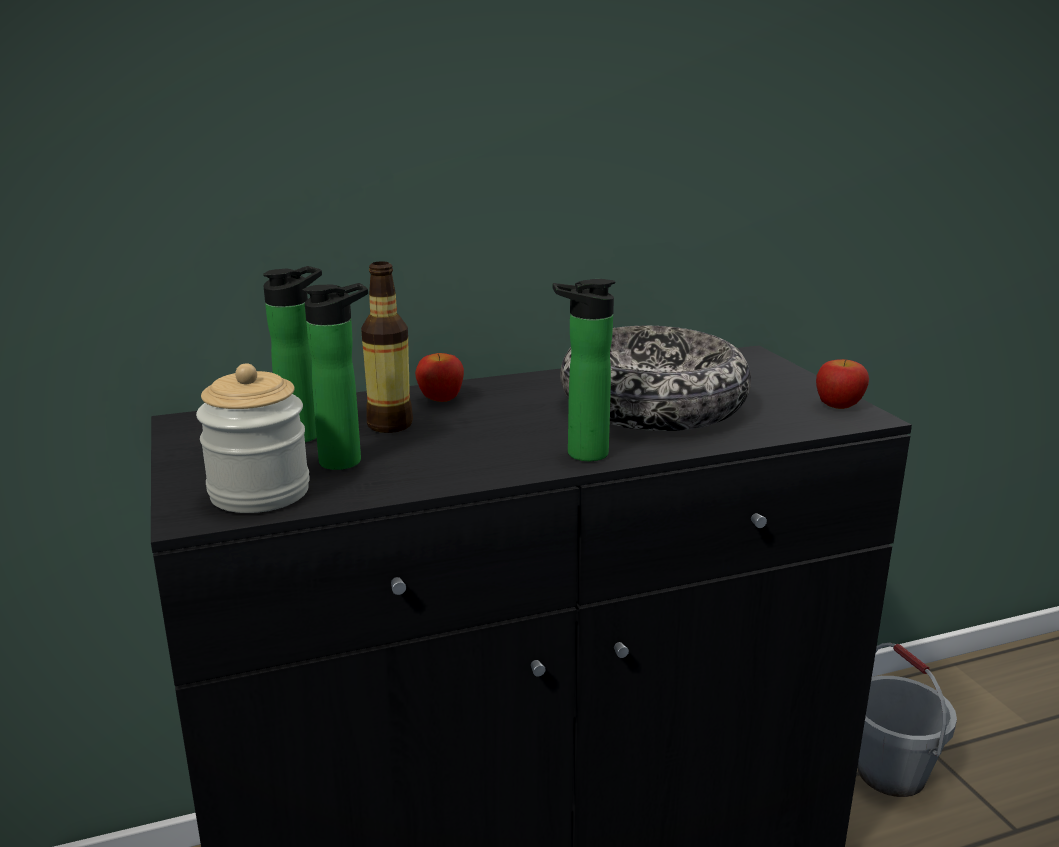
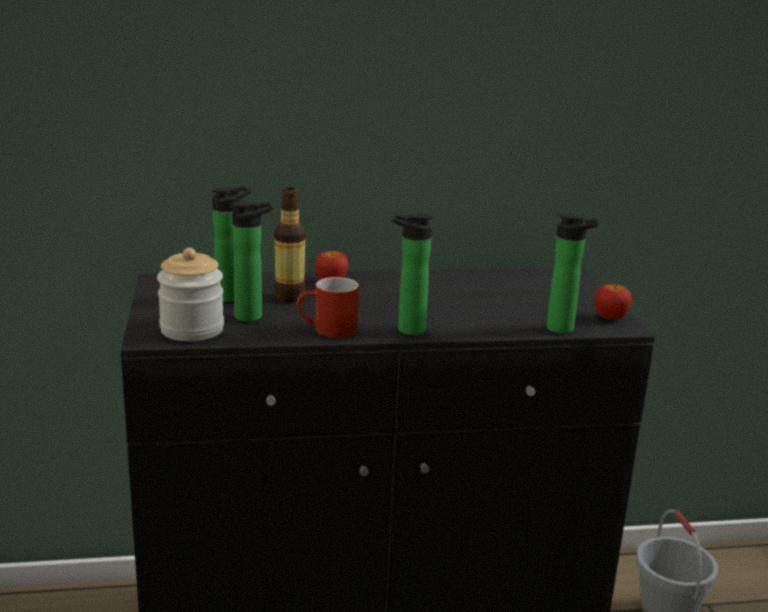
camera: 10 degrees right, 0 degrees up
bowl [560,326,751,431] -> none
none -> red mug [296,277,359,338]
none -> bottle [547,213,599,334]

